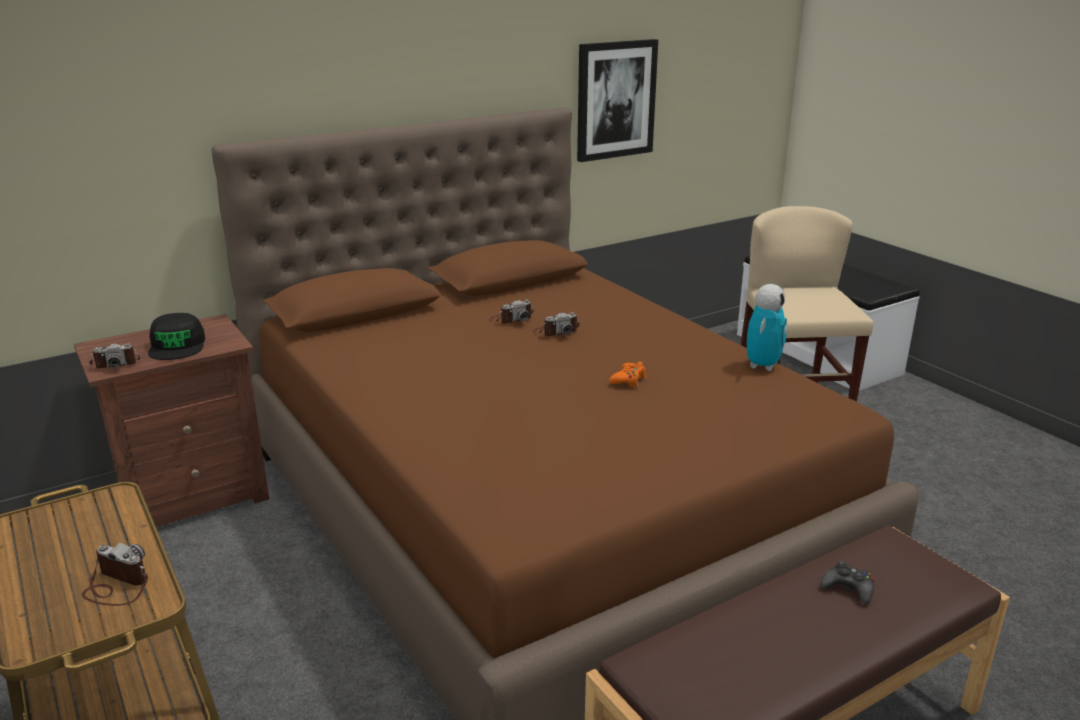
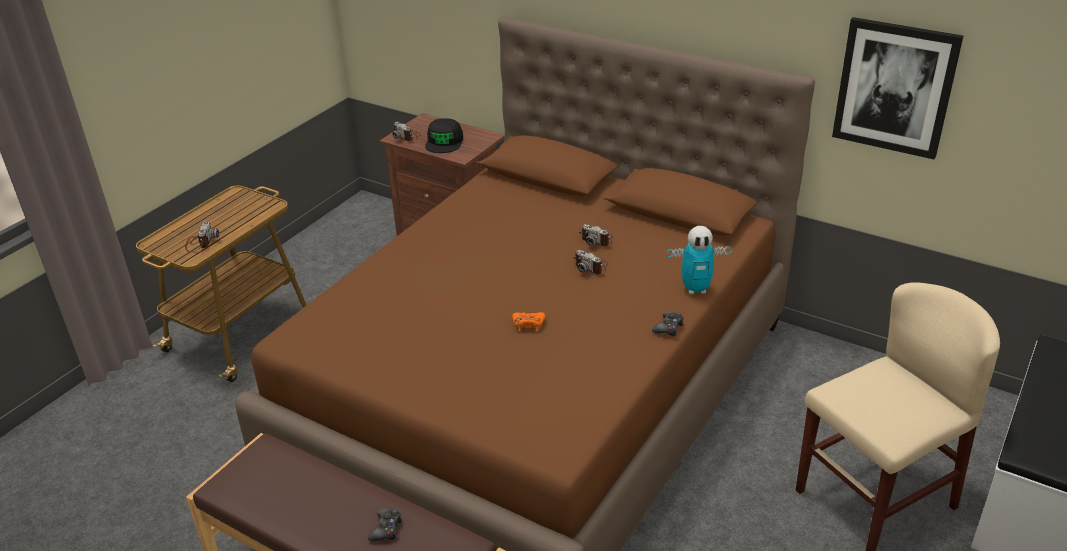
camera: 65 degrees right, 10 degrees up
black cap [148,313,205,360] -> black cap turned 45 degrees counterclockwise [425,118,463,153]
toy robot [747,284,787,371] -> toy robot moved to [667,226,731,294]
none -> black game controller [652,311,684,336]

